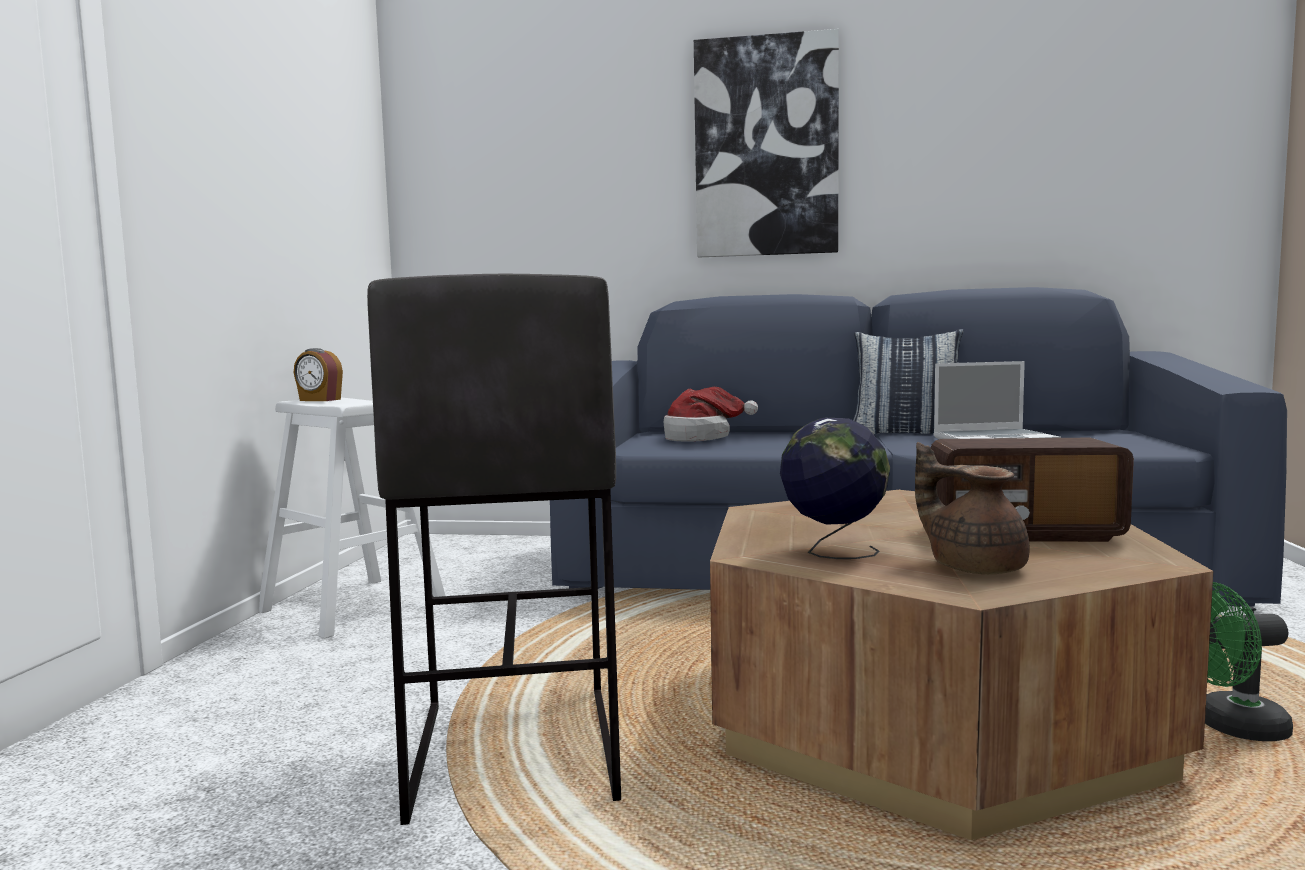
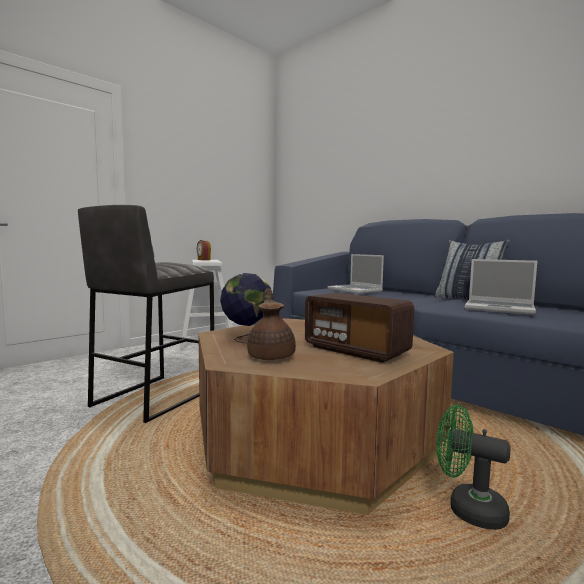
camera: 35 degrees right, 0 degrees up
hat [664,387,758,441] -> laptop [328,254,384,294]
picture [694,29,839,258] -> none

